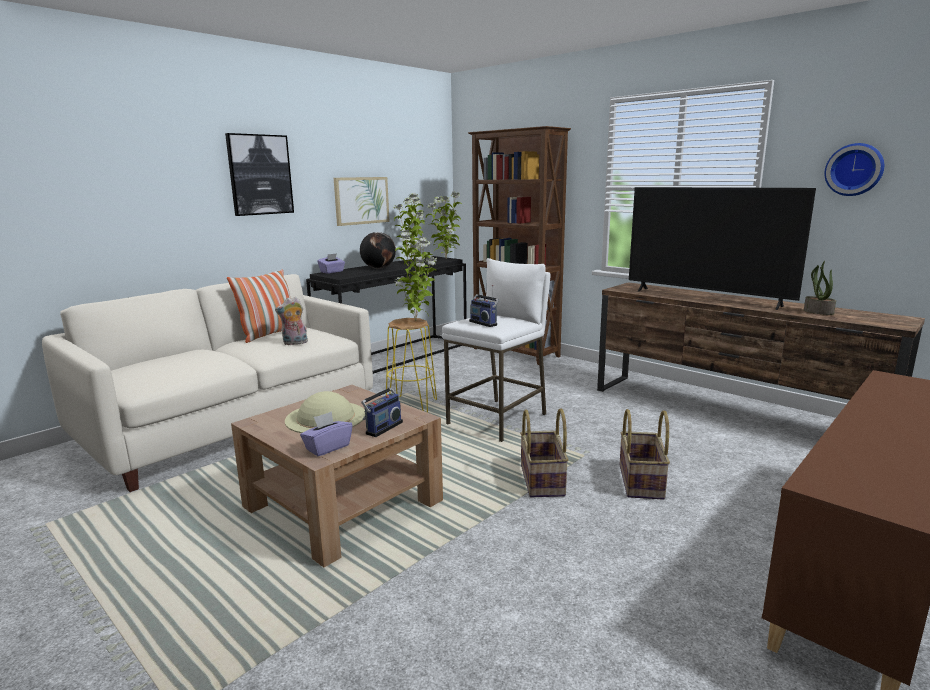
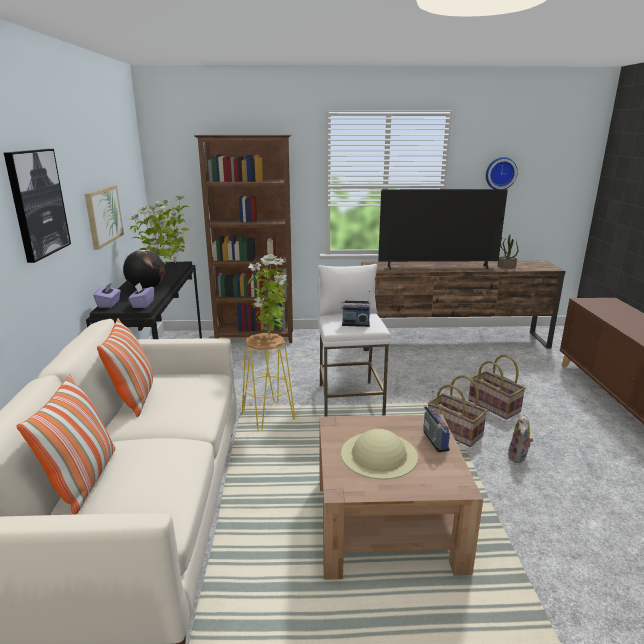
camera: 45 degrees left, 5 degrees up
plush toy [275,297,308,345] -> plush toy moved to [508,414,533,463]
purple tissue box [300,411,353,456] -> purple tissue box moved to [128,283,154,308]
none -> pillow [16,374,115,515]

